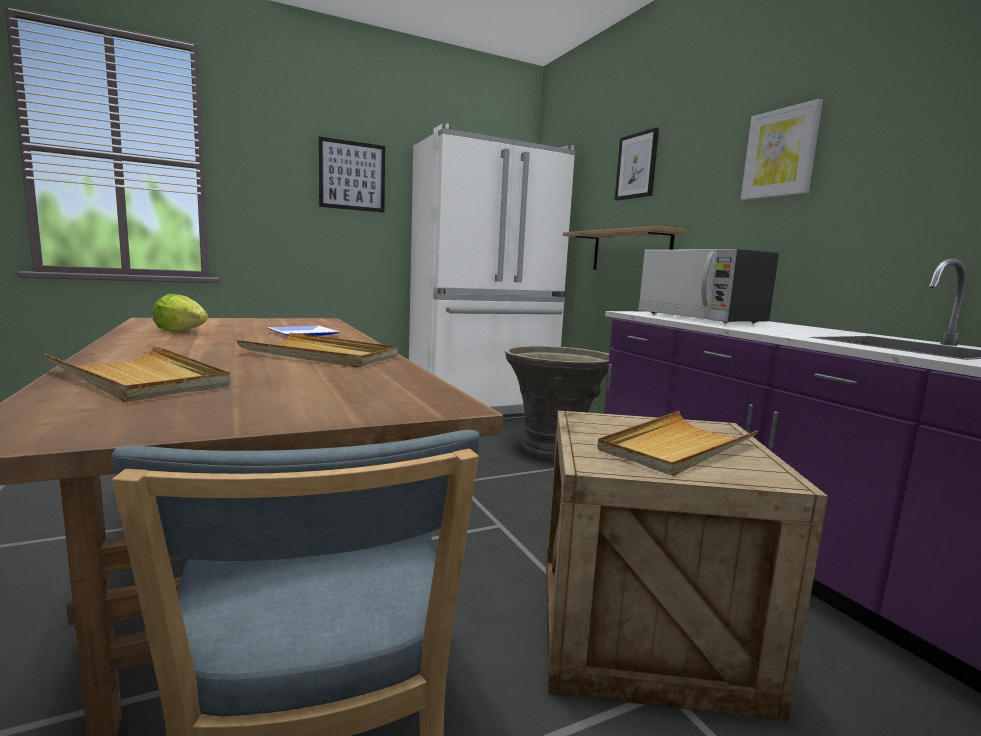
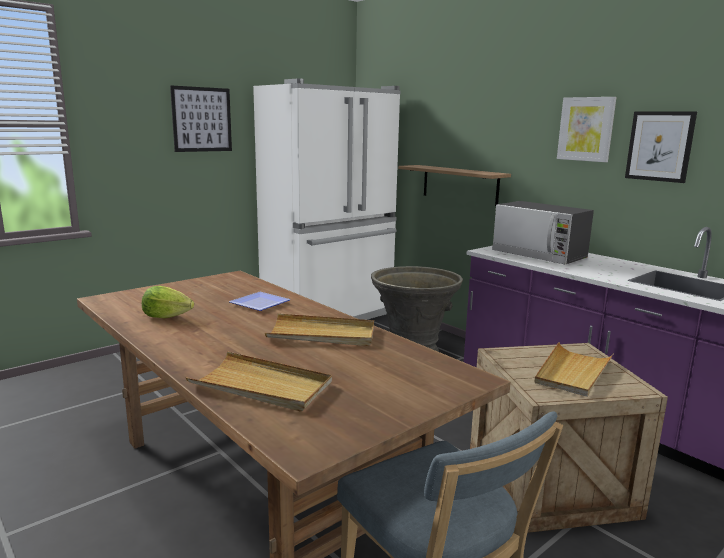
camera: 15 degrees left, 5 degrees up
picture [615,127,659,201] -> picture moved to [625,111,697,183]

